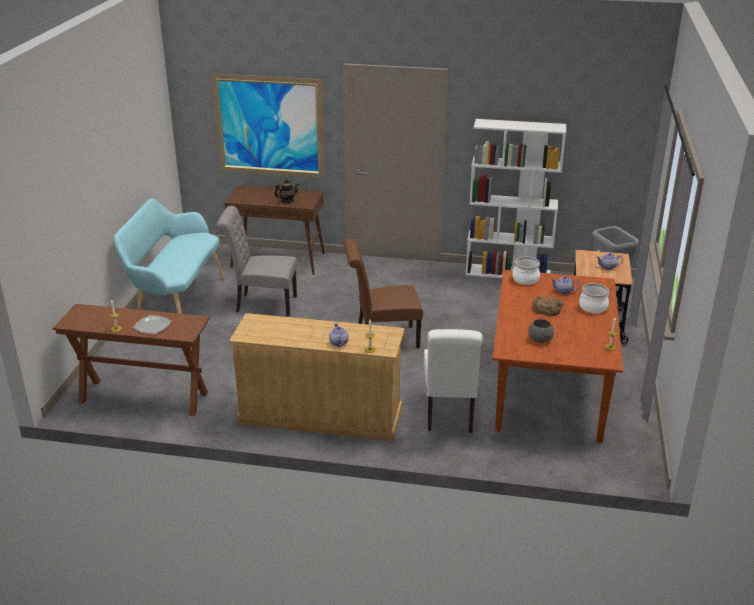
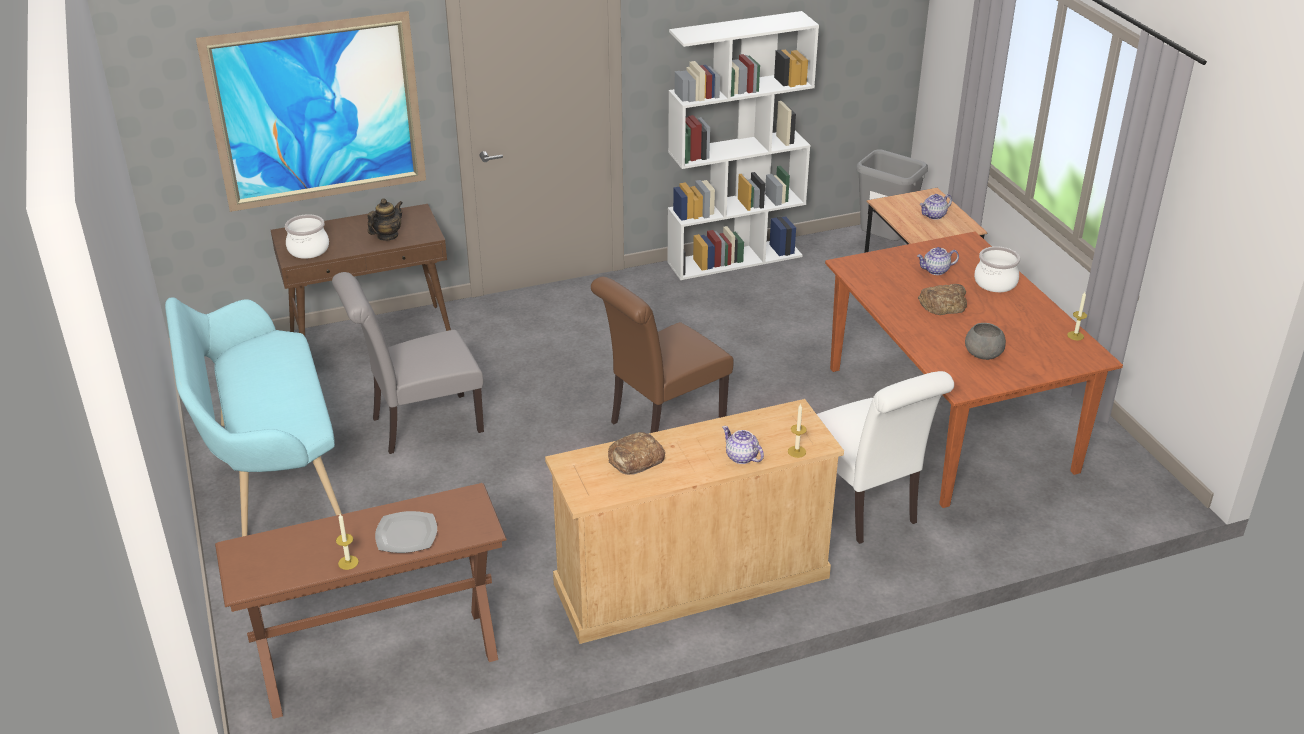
camera: 30 degrees left, 5 degrees up
cooking pot [512,257,540,285] -> cooking pot moved to [285,214,329,259]
none -> bread [608,432,666,475]

